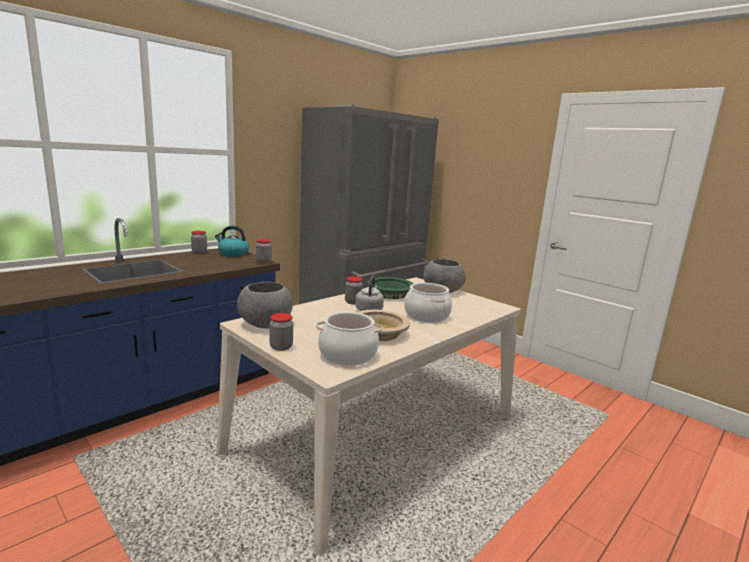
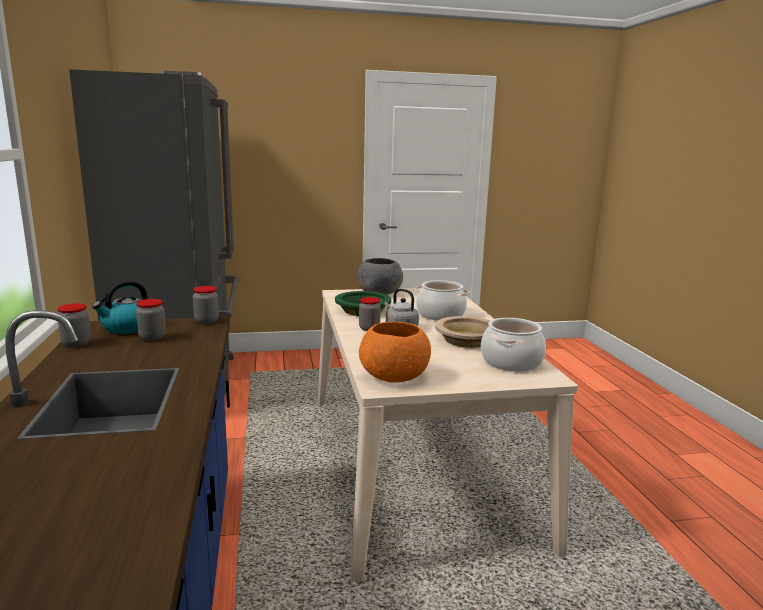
camera: 55 degrees left, 0 degrees up
grey bowl [237,282,293,329] -> orange bowl [359,322,431,382]
jar [270,313,293,351] -> jar moved to [136,299,166,341]

